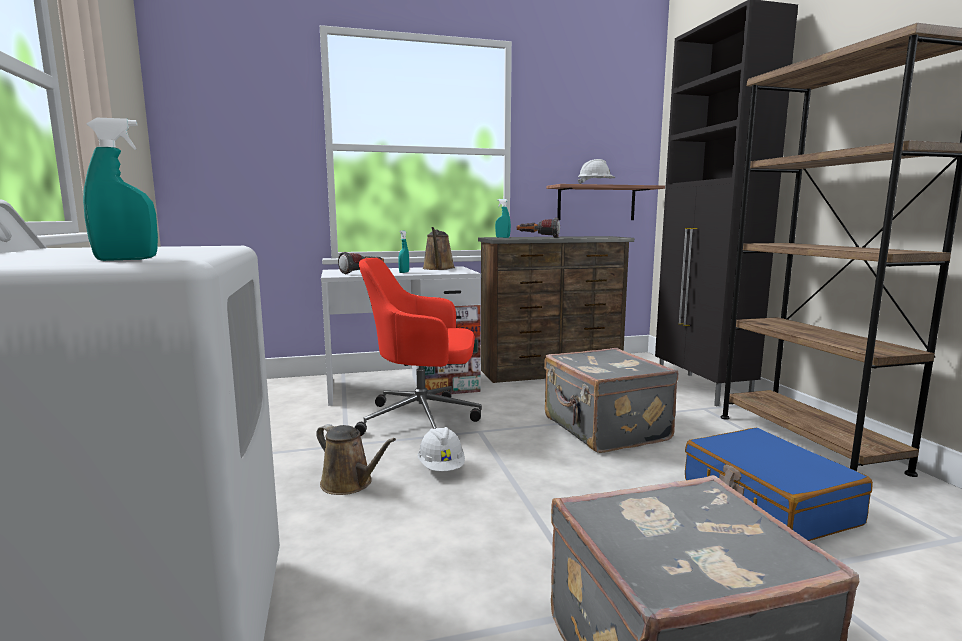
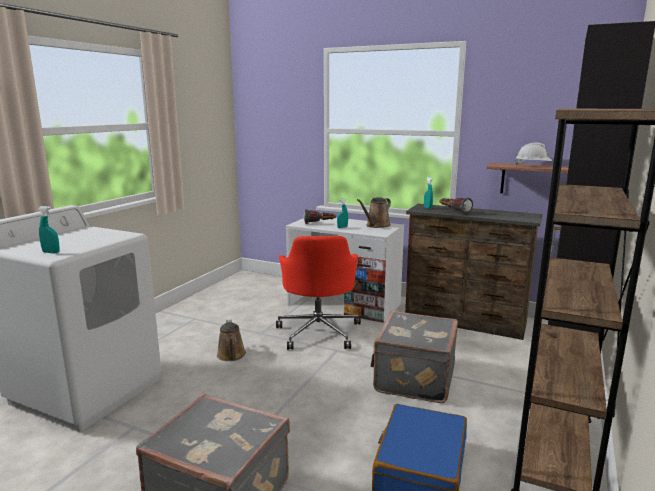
camera: 40 degrees right, 5 degrees up
red office chair [354,258,482,436] -> red office chair turned 135 degrees counterclockwise [276,236,361,350]
white hard hat [418,427,465,471] -> none

